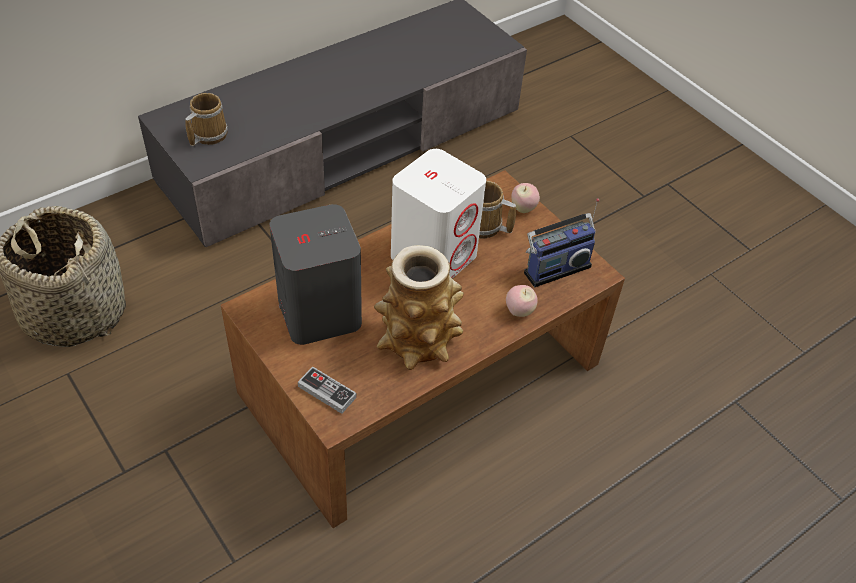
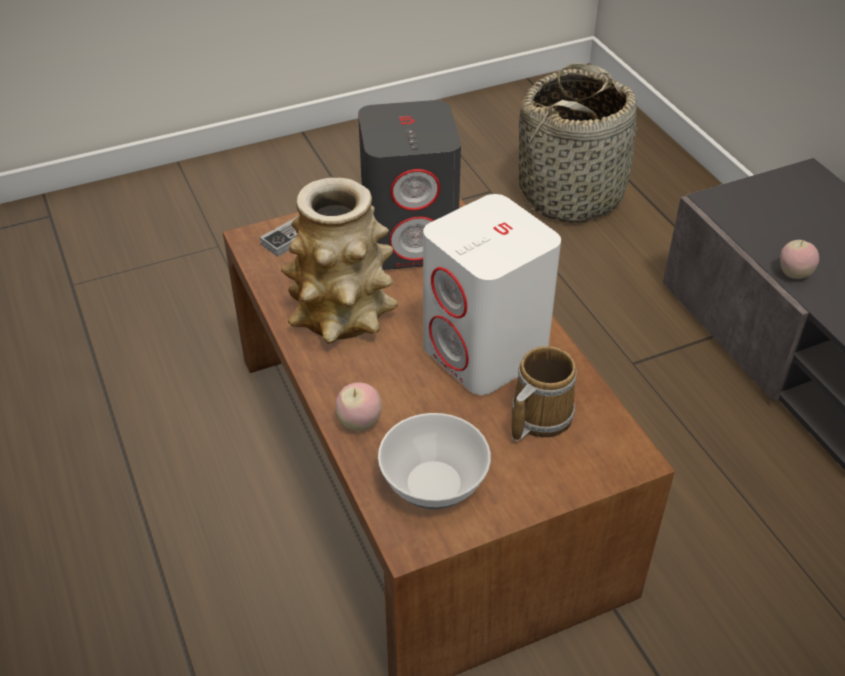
camera: 105 degrees right, 5 degrees down
mug [185,93,228,146] -> none
apple [511,183,540,213] -> apple moved to [780,240,819,279]
radio [524,198,599,287] -> bowl [378,413,491,509]

